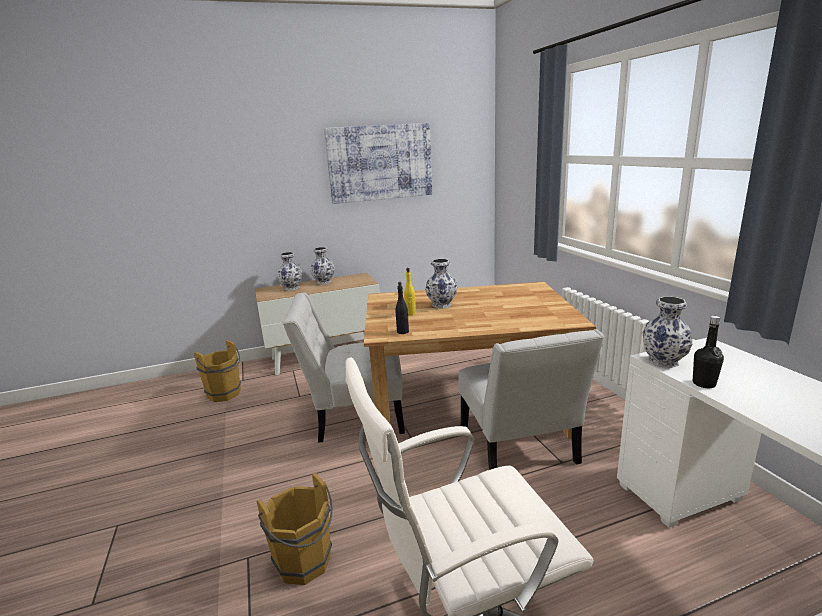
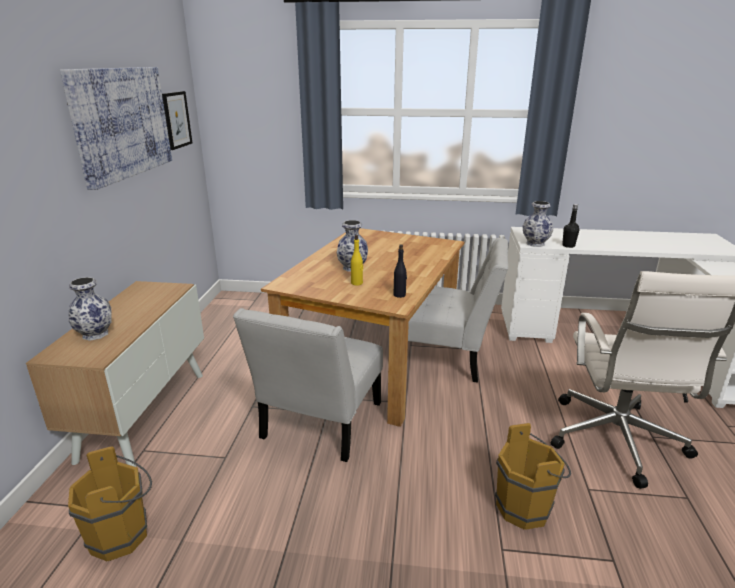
camera: 65 degrees left, 5 degrees up
vase [311,247,335,285] -> none
none -> picture [162,91,192,150]

